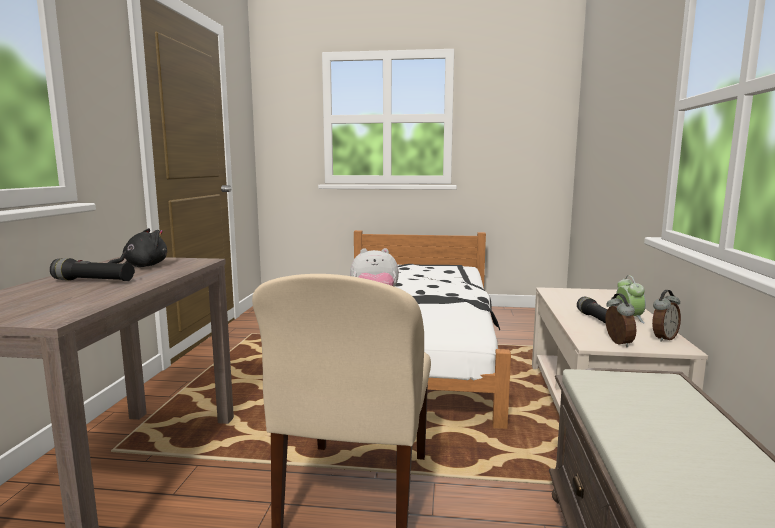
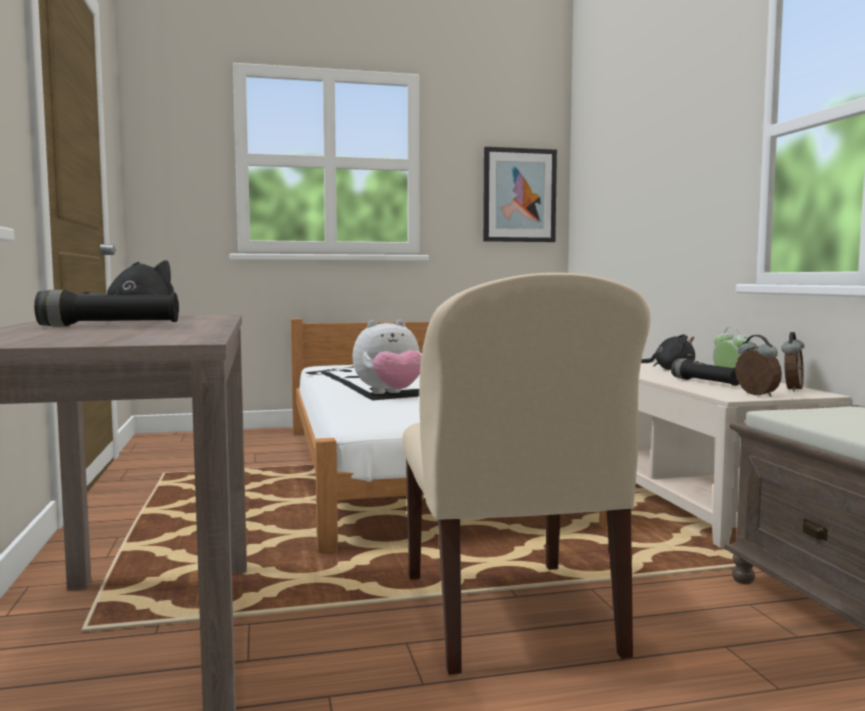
camera: 20 degrees left, 5 degrees down
none -> picture [483,147,557,242]
none -> black plush toy [641,334,695,370]

